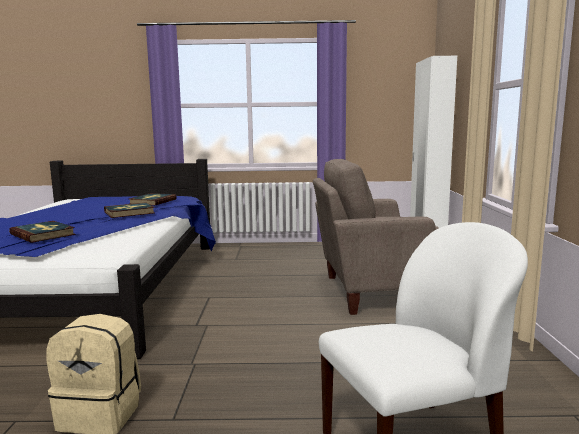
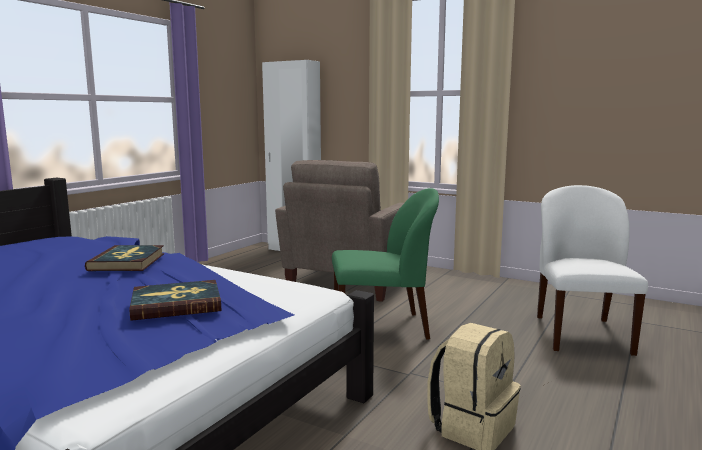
camera: 60 degrees left, 0 degrees up
book [129,193,177,206] -> none
none -> green chair [332,188,439,340]

